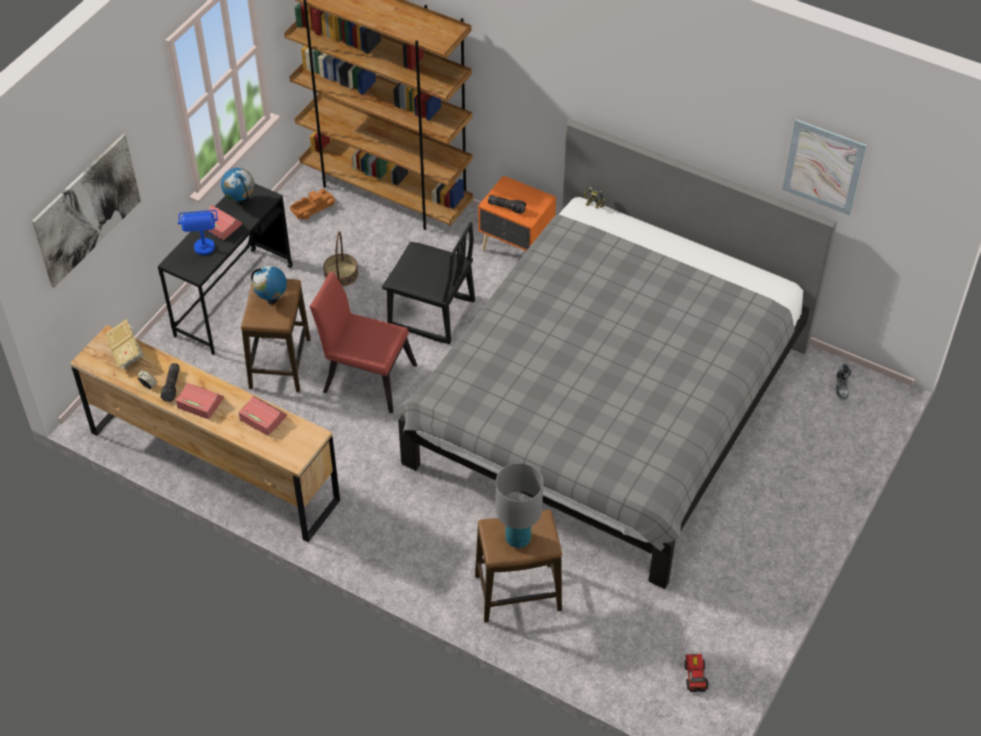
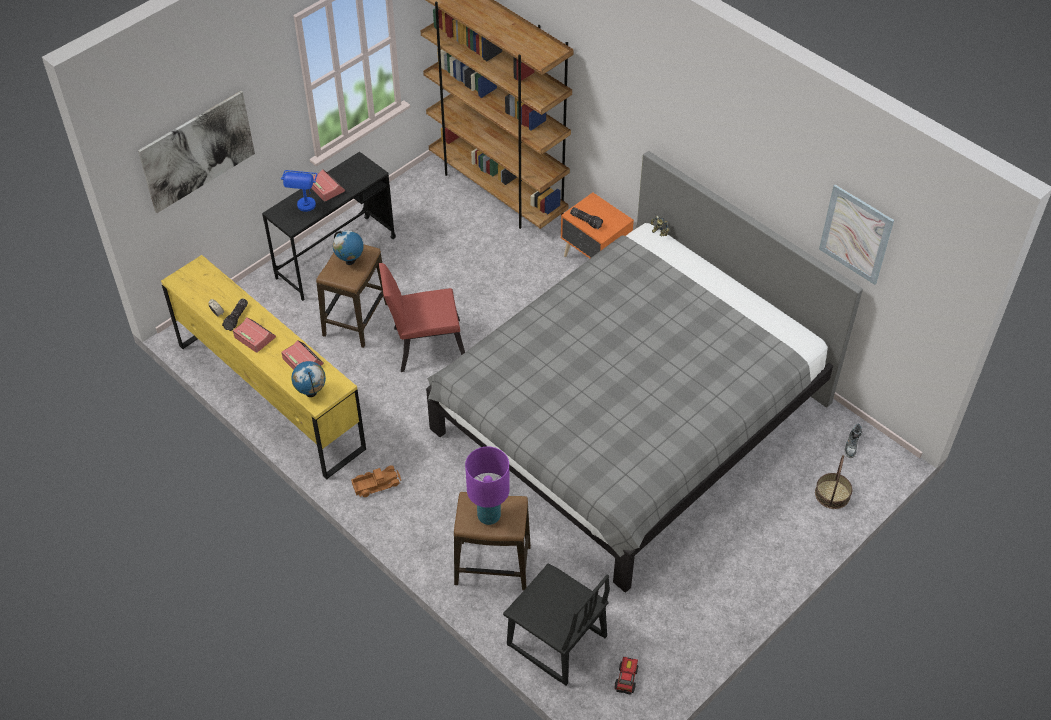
camera: 15 degrees right, 0 degrees up
brown dresser [70,325,340,542] -> yellow dresser [161,255,366,479]
book [105,319,144,369] -> none
globe [221,168,254,205] -> globe moved to [292,361,326,397]
toy truck [290,189,336,220] -> toy truck moved to [351,465,401,497]
red chair [310,271,417,413] -> red chair turned 45 degrees counterclockwise [379,263,465,372]
basket [323,231,358,287] -> basket moved to [815,455,852,509]
black chair [382,222,475,344] -> black chair moved to [503,564,610,686]
grey table lamp [496,463,543,548] -> purple table lamp [465,447,510,525]

